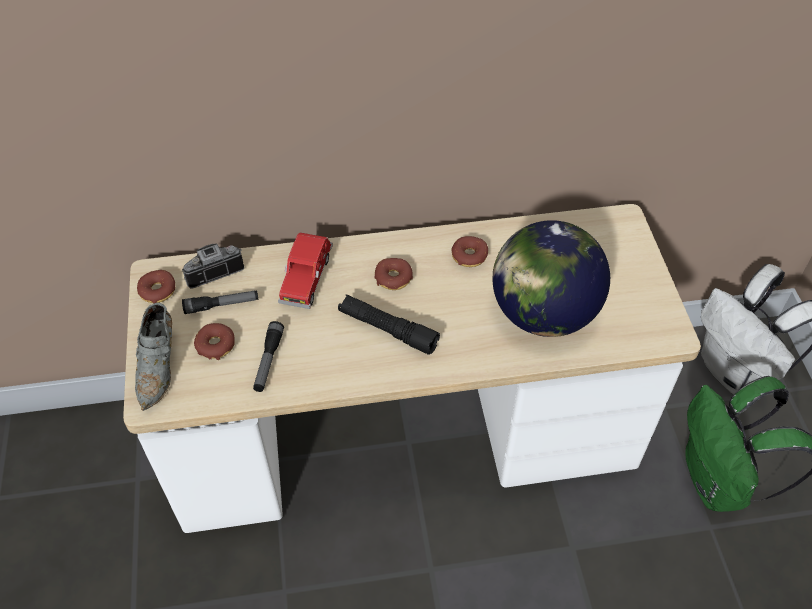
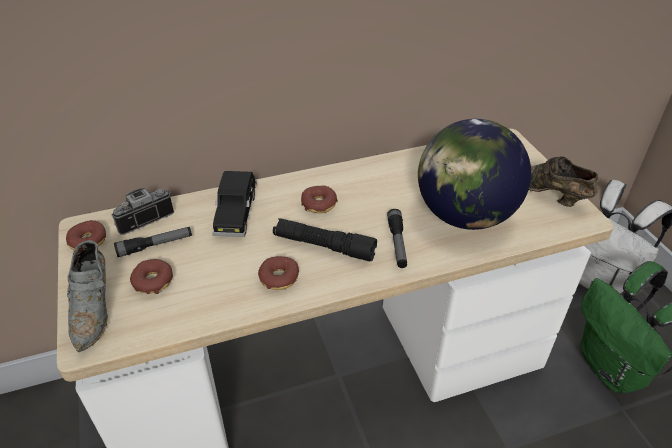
camera: 10 degrees left, 10 degrees down
flashlight [253,321,284,392] -> flashlight moved to [387,209,407,268]
red toy car [278,233,333,309] -> black toy car [212,171,257,237]
donut [451,236,488,267] -> donut moved to [258,256,299,290]
none -> brown shoe [529,156,599,207]

